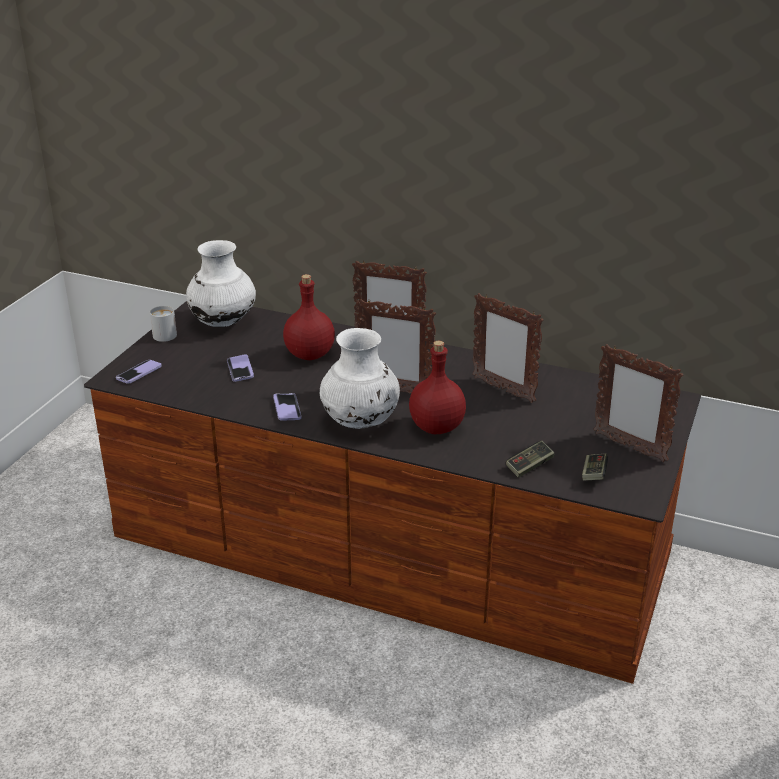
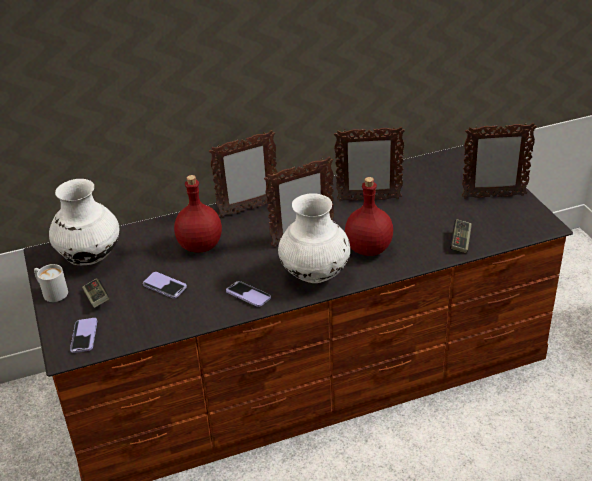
camera: 40 degrees left, 5 degrees up
game controller [582,454,608,481] -> game controller moved to [82,278,109,308]

